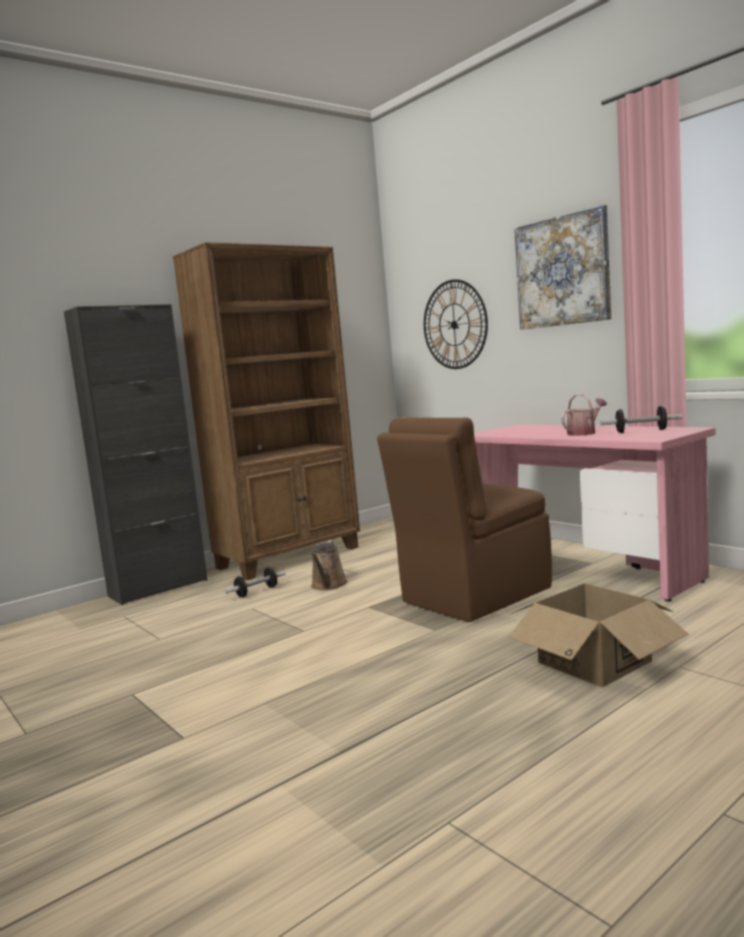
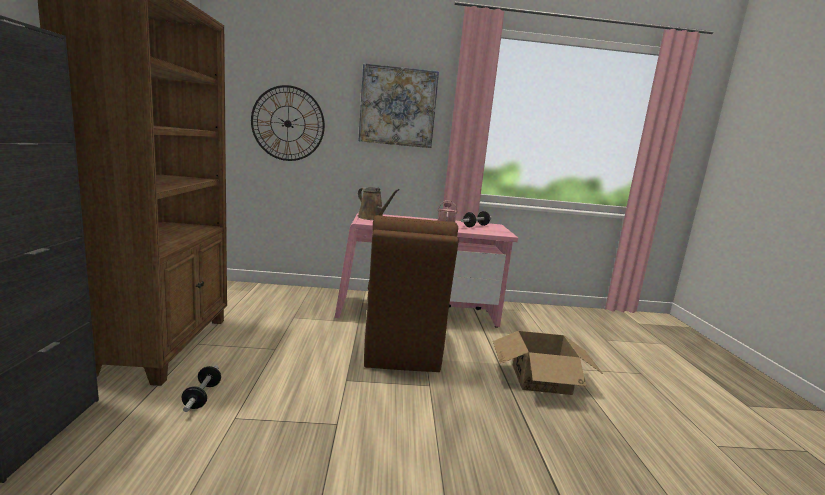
camera: 55 degrees left, 5 degrees up
brown watering can [311,541,348,590] -> brown watering can moved to [358,187,400,220]

